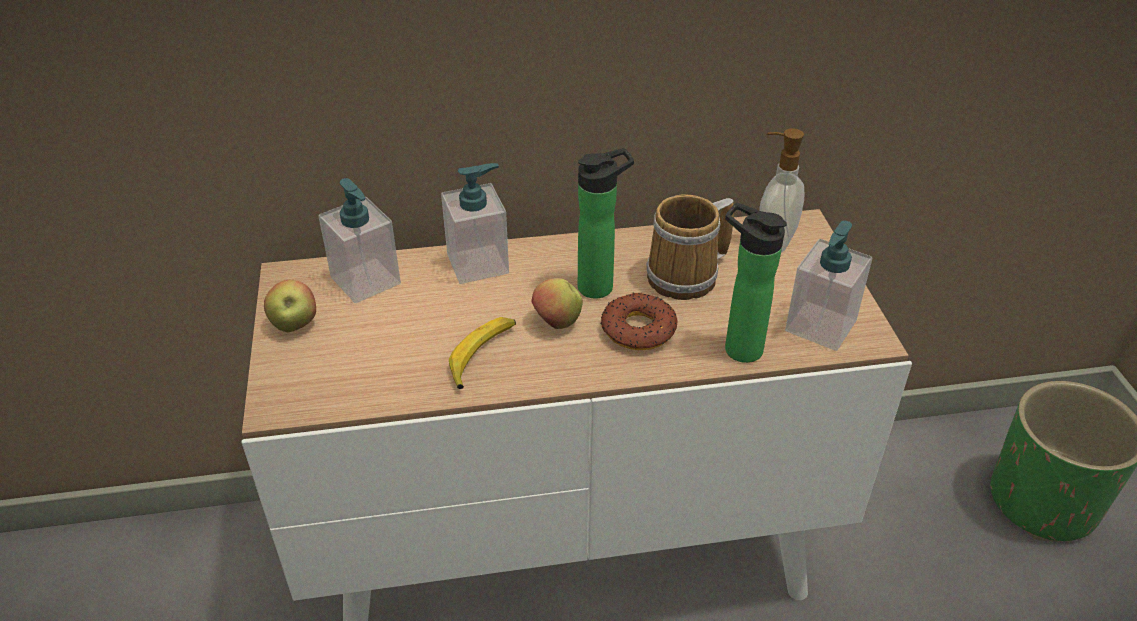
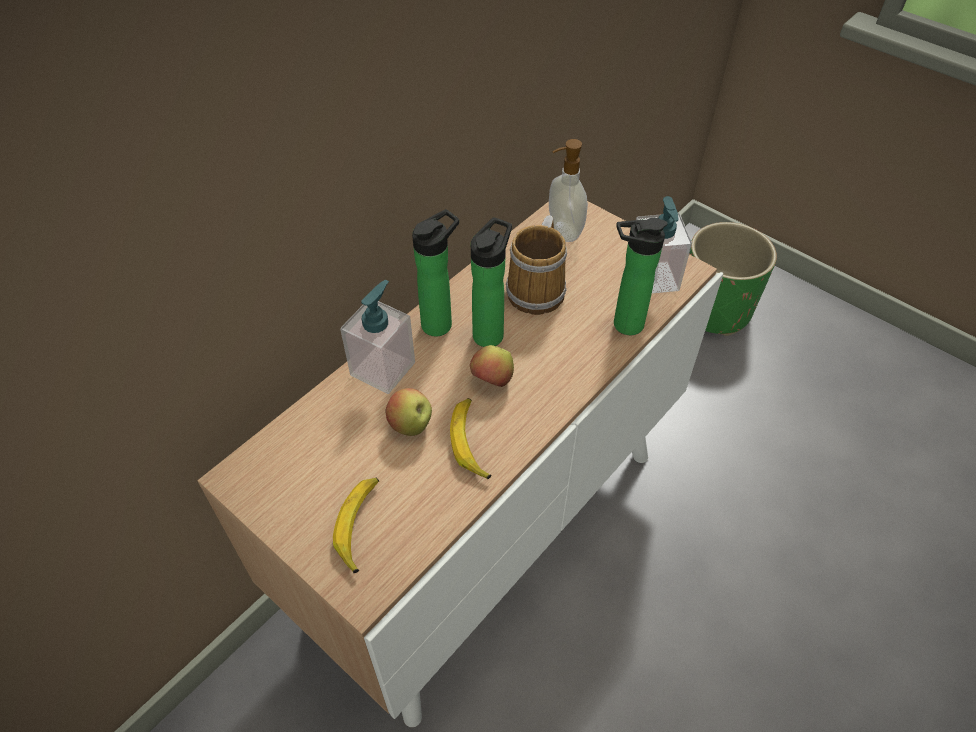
camera: 40 degrees left, 10 degrees up
apple [264,280,316,332] -> apple moved to [386,388,432,436]
soap dispenser [318,178,401,303] -> none
donut [600,293,678,350] -> none
none -> banana [333,477,379,573]
none -> bottle [412,209,459,336]

